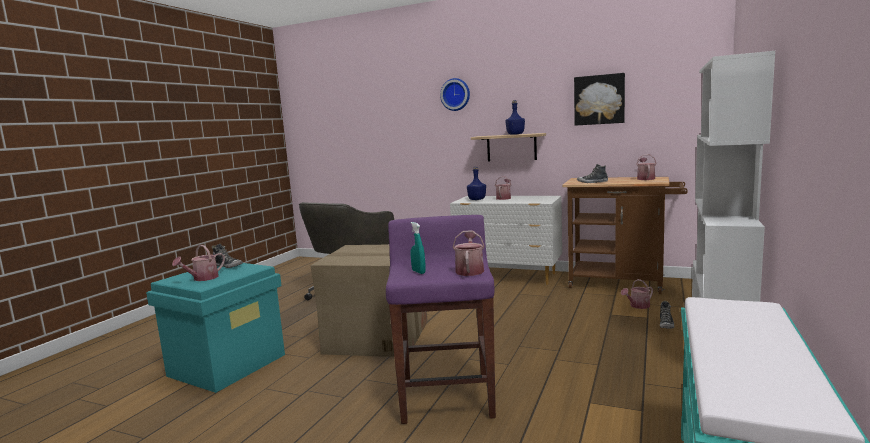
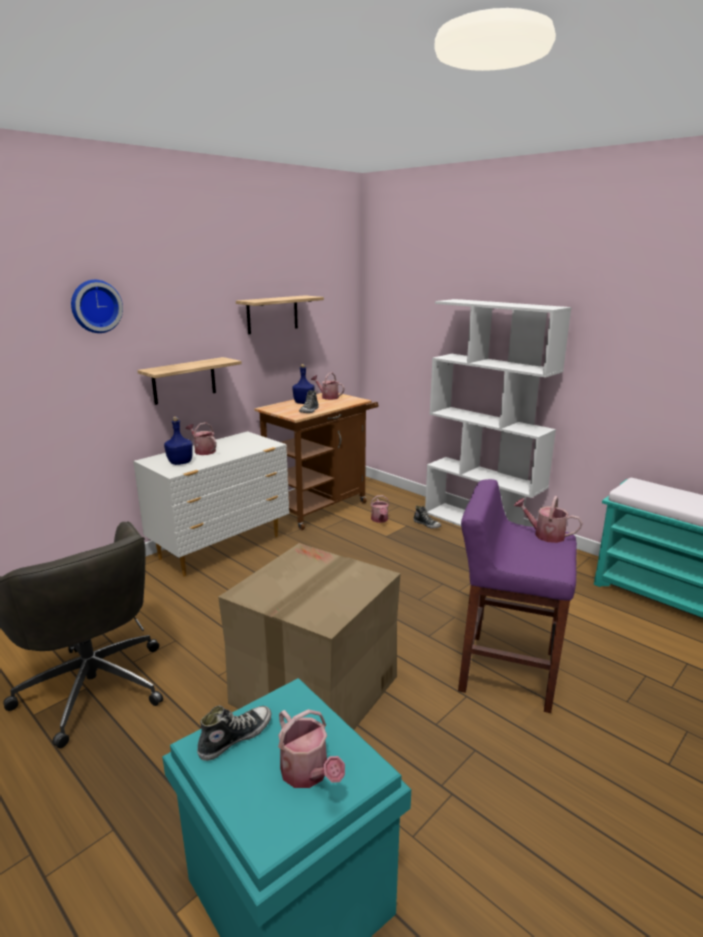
camera: 70 degrees left, 10 degrees up
turquoise spray bottle [410,222,426,274] -> none
blue bottle [506,100,525,135] -> blue bottle moved to [293,364,315,404]
picture [574,73,625,126] -> shelf [236,295,324,334]

